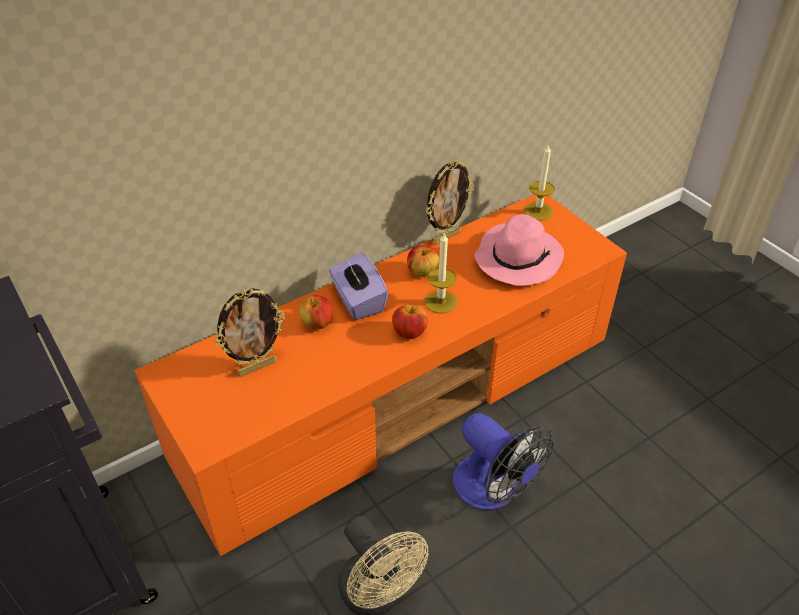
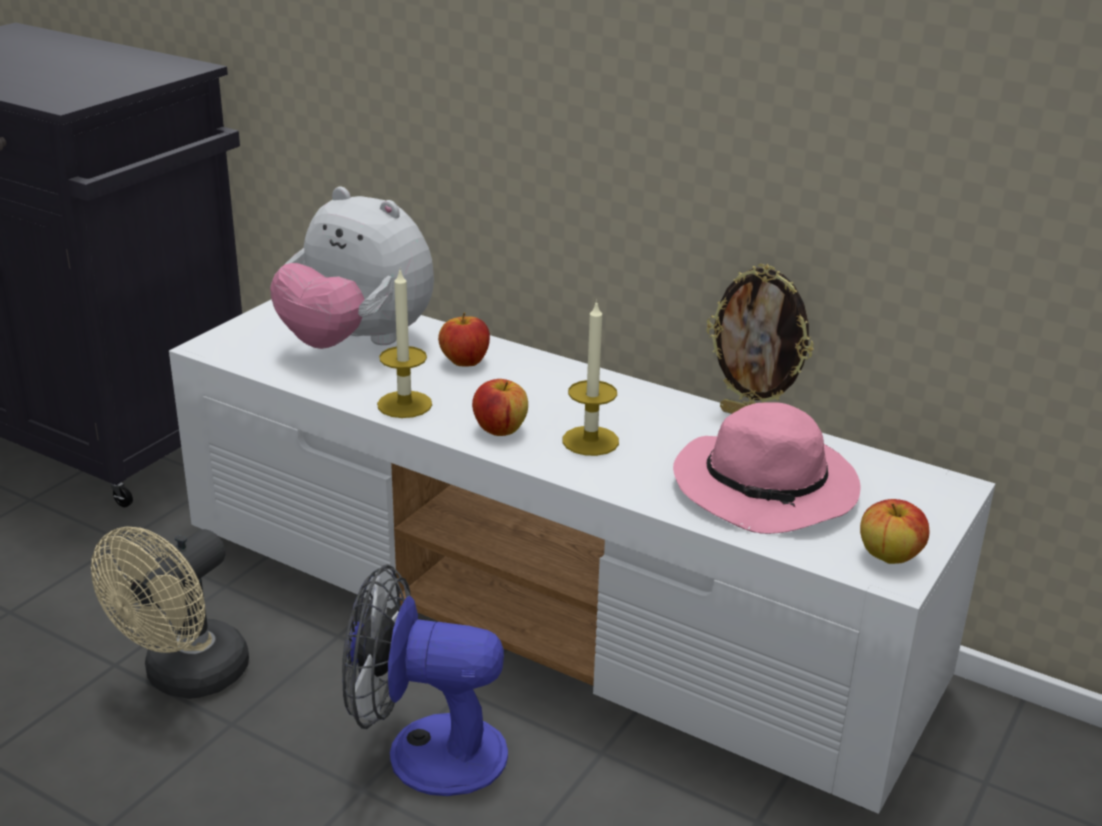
camera: 65 degrees right, 15 degrees down
orange tv stand [134,194,627,556] -> white tv stand [169,299,995,814]
picture frame [215,288,285,377] -> plush toy [270,187,434,349]
purple tissue box [329,253,388,320] -> none
apple [407,245,439,277] -> apple moved to [860,499,929,564]
fan [453,413,554,510] -> fan turned 75 degrees clockwise [342,564,508,796]
candle [524,144,555,221] -> candle moved to [377,270,432,418]

